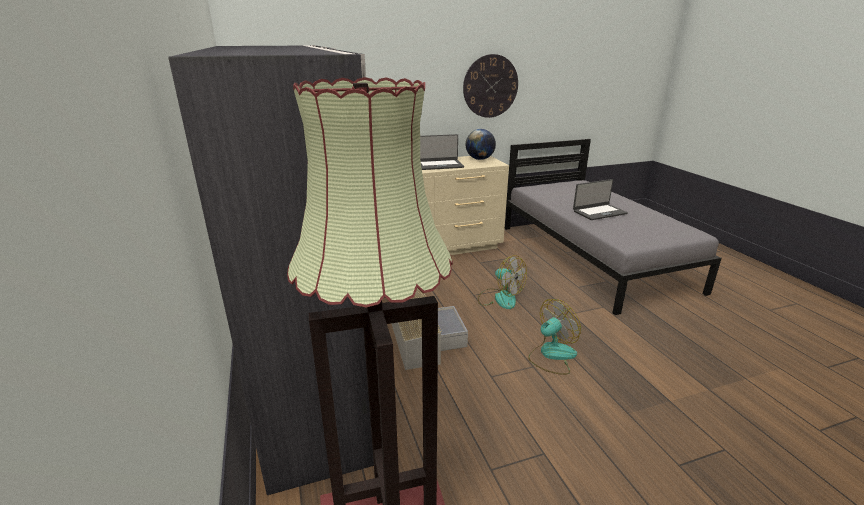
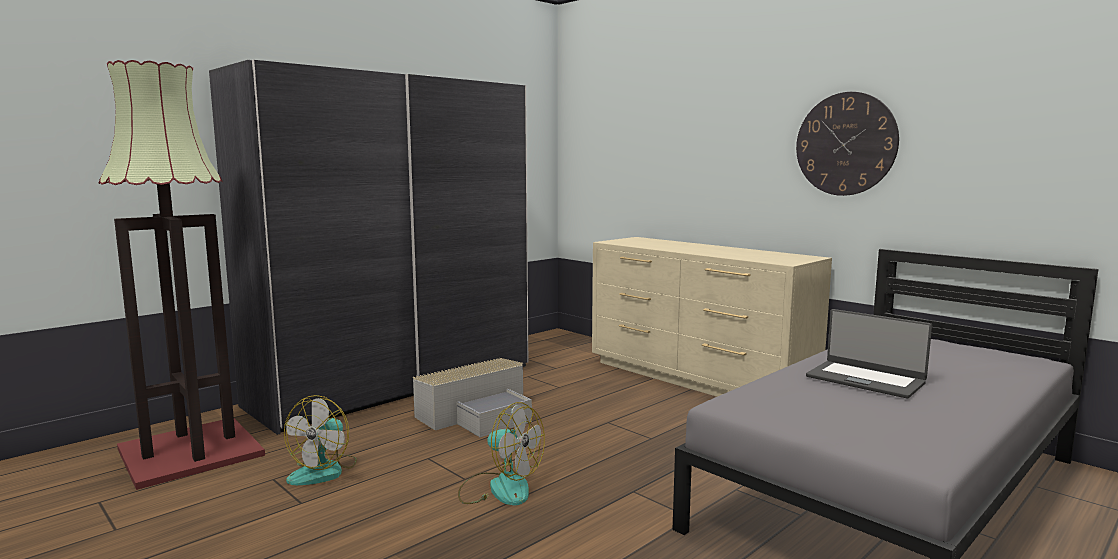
camera: 65 degrees right, 15 degrees down
laptop [420,134,464,170] -> none
globe [466,129,496,160] -> none
fan [478,255,527,309] -> fan moved to [284,395,357,485]

